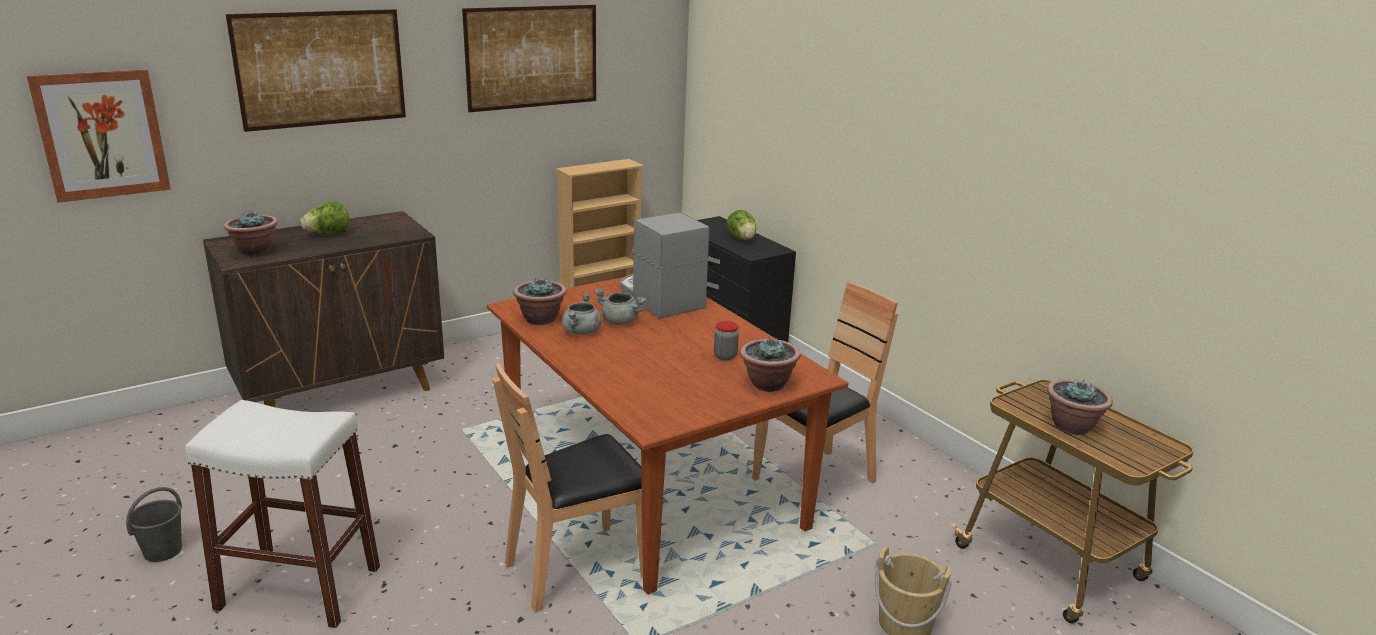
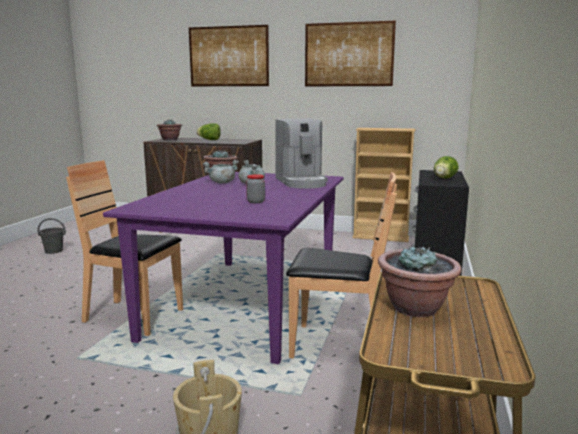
camera: 50 degrees right, 10 degrees down
picture [27,69,171,203] -> none
white stool [185,400,380,628] -> none
brown dining table [487,277,849,595] -> purple dining table [103,172,343,364]
coffee machine [620,213,709,319] -> coffee machine turned 150 degrees clockwise [275,119,328,189]
potted plant [740,337,800,392] -> none

